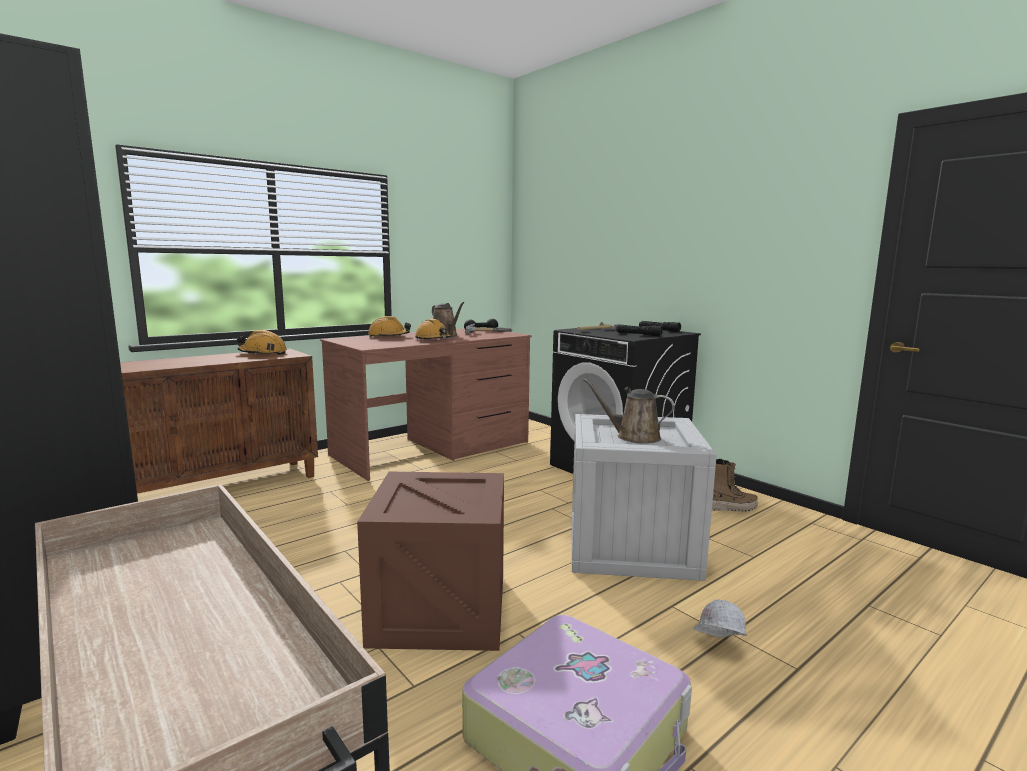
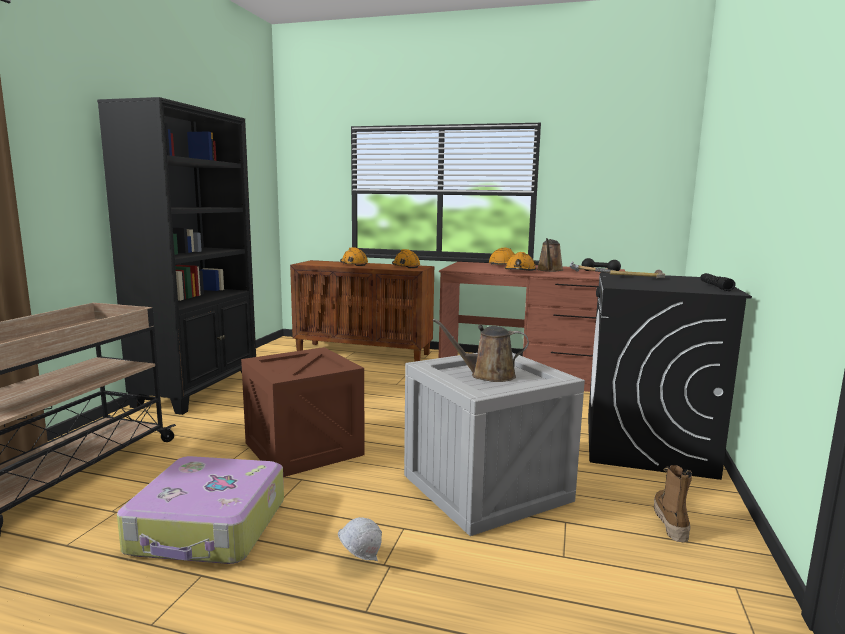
camera: 55 degrees right, 0 degrees up
brown watering can [583,378,675,444] -> brown watering can turned 75 degrees counterclockwise [433,319,529,382]
black flashlight [616,325,663,336] -> none
boot [712,459,758,512] -> boot turned 135 degrees counterclockwise [654,465,692,542]
none -> orange hard hat [340,247,368,266]

